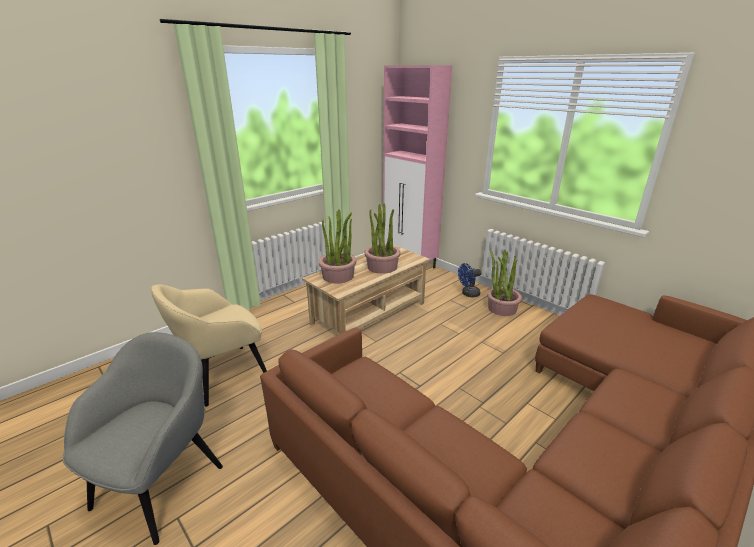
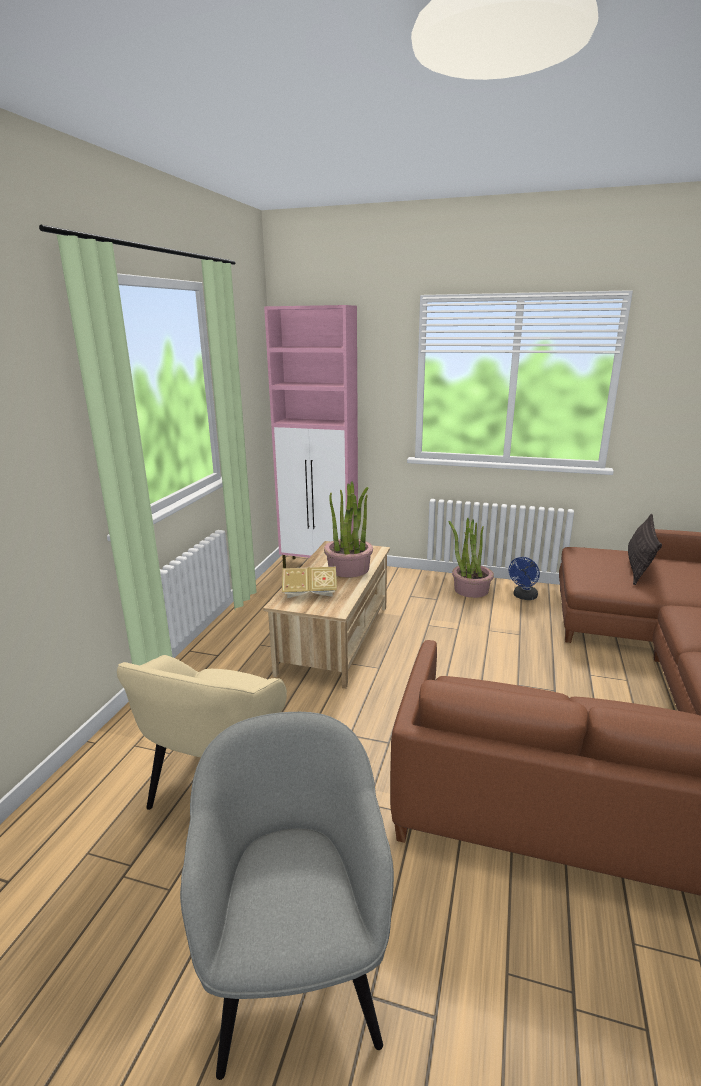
camera: 30 degrees left, 5 degrees down
potted plant [318,210,356,283] -> book [282,567,337,598]
blue fan [458,263,481,297] -> blue fan moved to [509,557,540,600]
none -> pillow [628,514,662,585]

